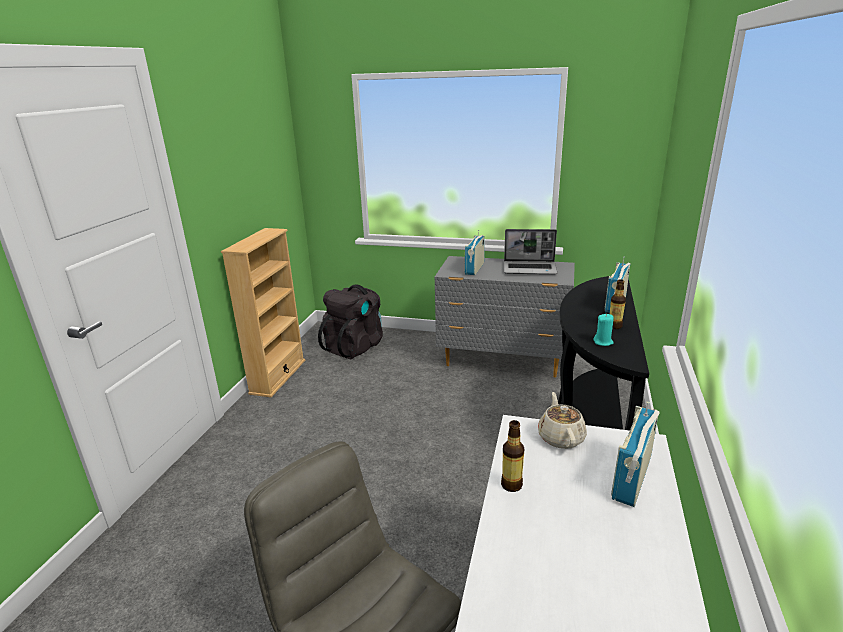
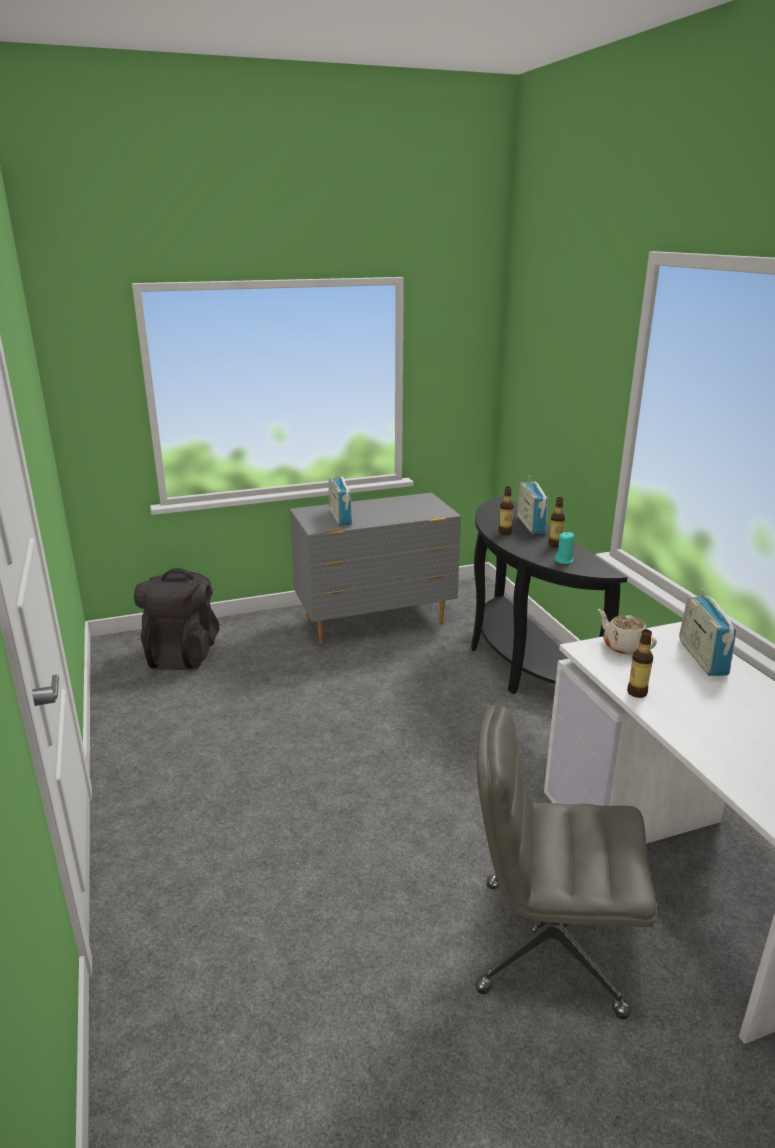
camera: 35 degrees left, 0 degrees up
beige bookcase [221,228,305,397] -> none
laptop [504,229,557,275] -> none
none -> bottle [498,486,514,535]

